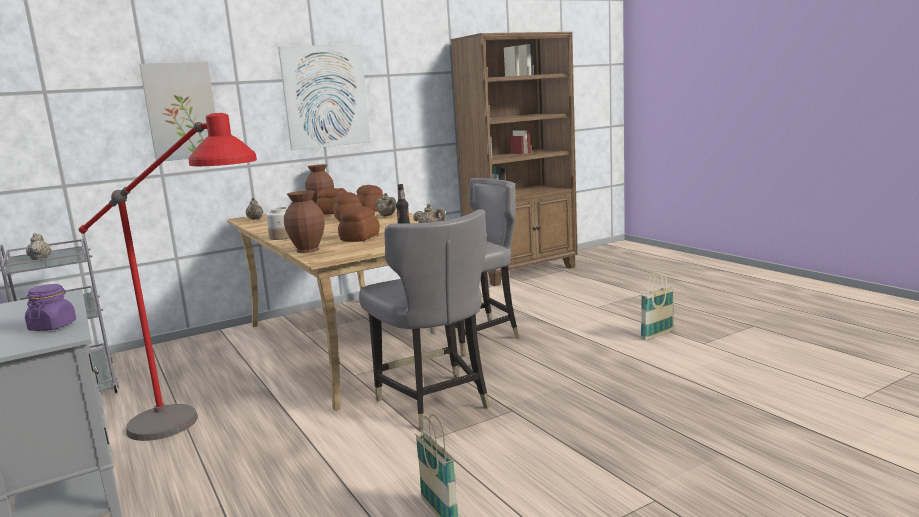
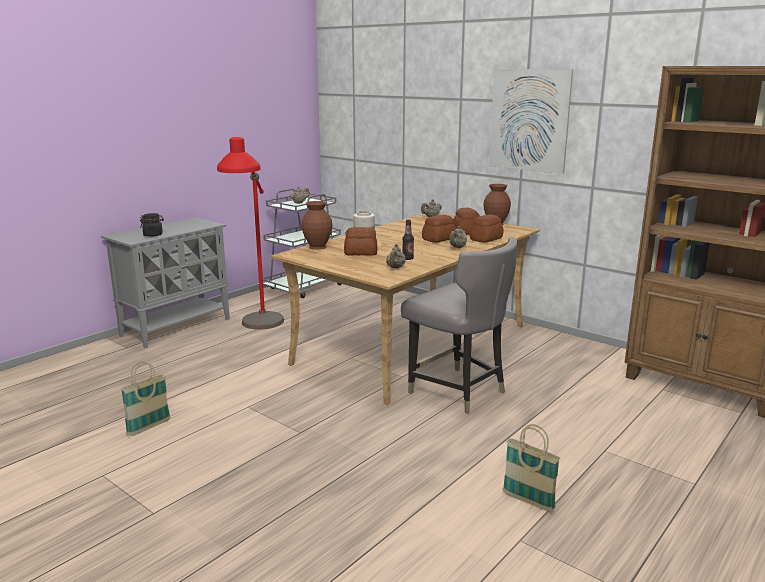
camera: 70 degrees right, 5 degrees up
purple jar [25,284,76,331] -> black jar [140,213,164,237]
picture [139,62,215,161] -> none
grey chair [359,209,490,430] -> none

